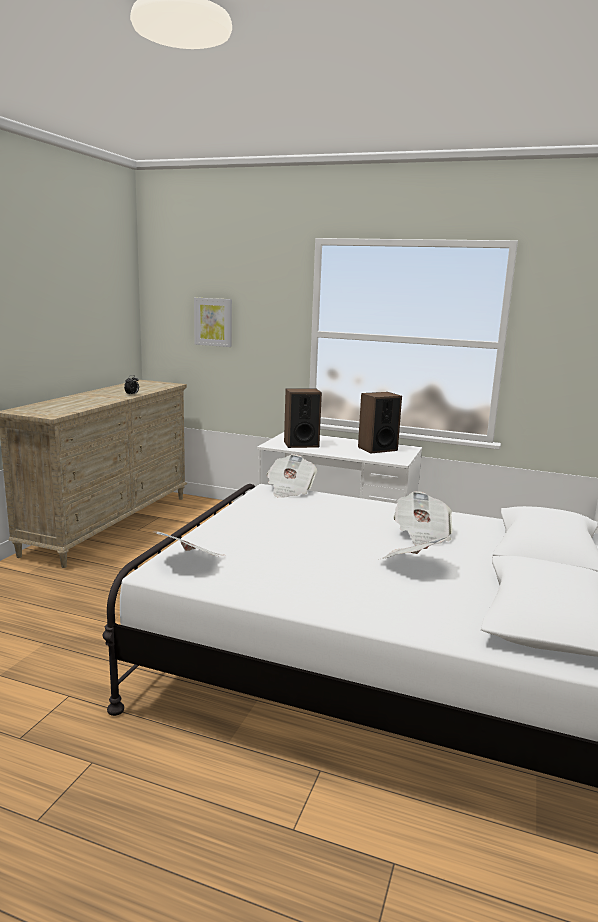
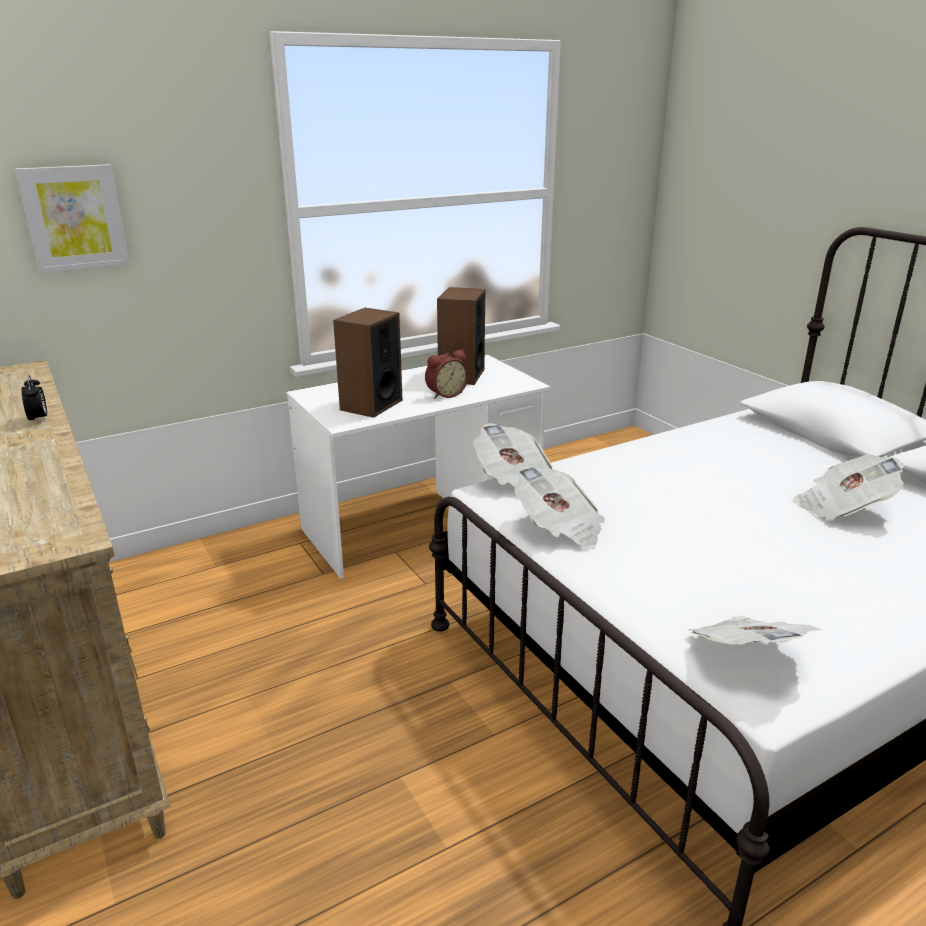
camera: 50 degrees left, 10 degrees up
newspaper [393,491,453,546] -> newspaper moved to [514,466,605,549]
none -> alarm clock [425,350,469,399]

